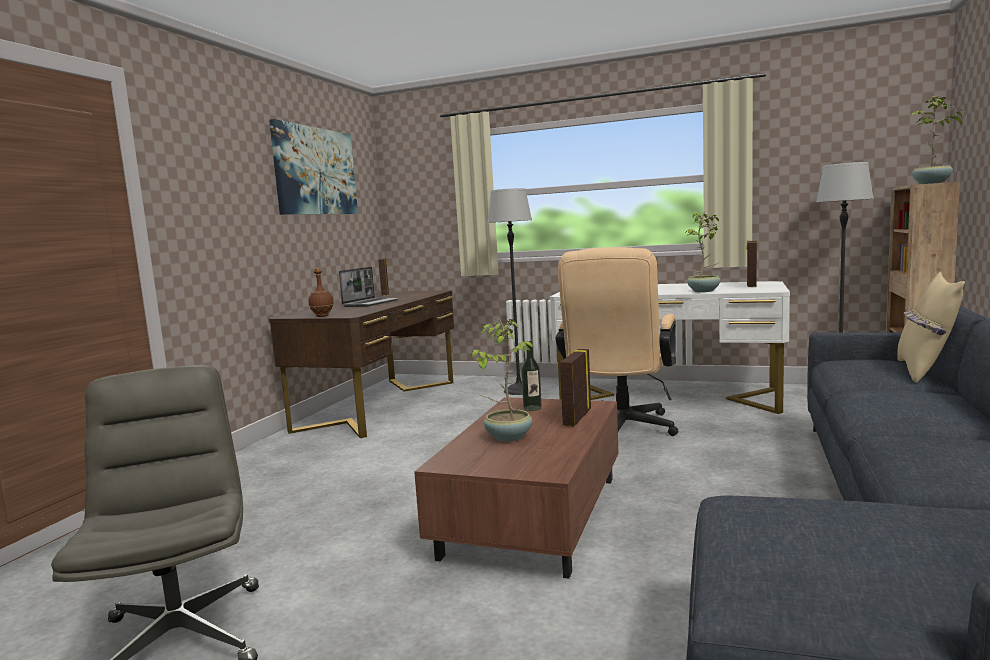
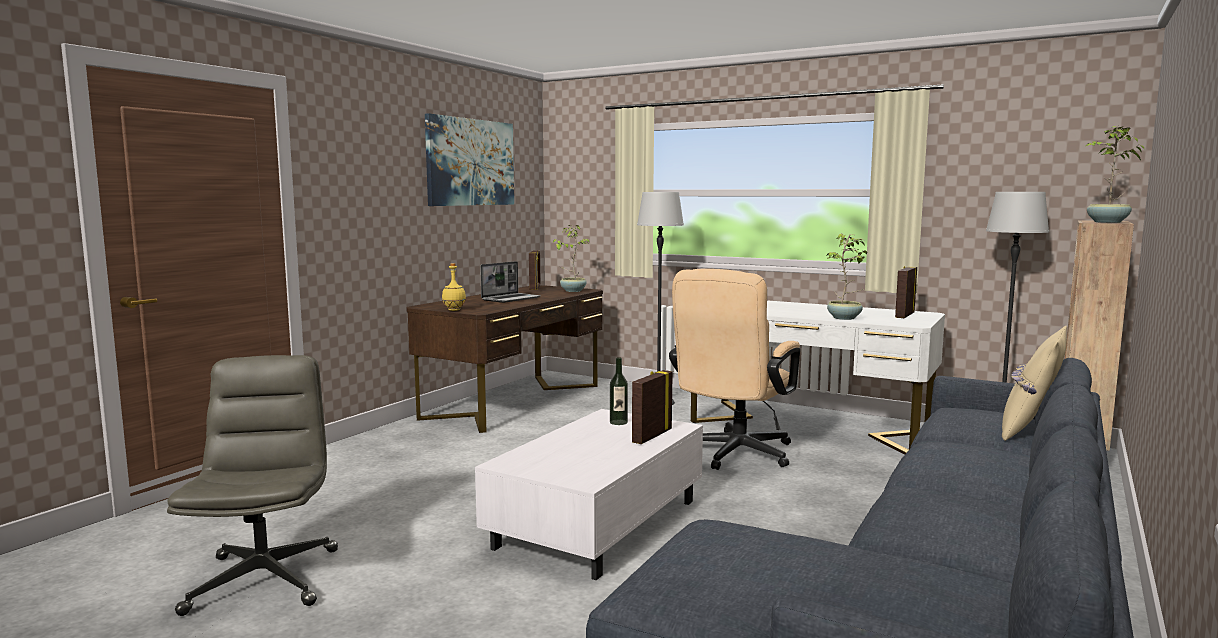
camera: 10 degrees right, 0 degrees up
brown bottle [309,268,334,317] -> yellow bottle [442,263,466,311]
brown coffee table [414,397,619,579] -> white coffee table [475,409,703,580]
potted plant [472,318,534,442] -> potted plant moved to [553,225,590,292]

